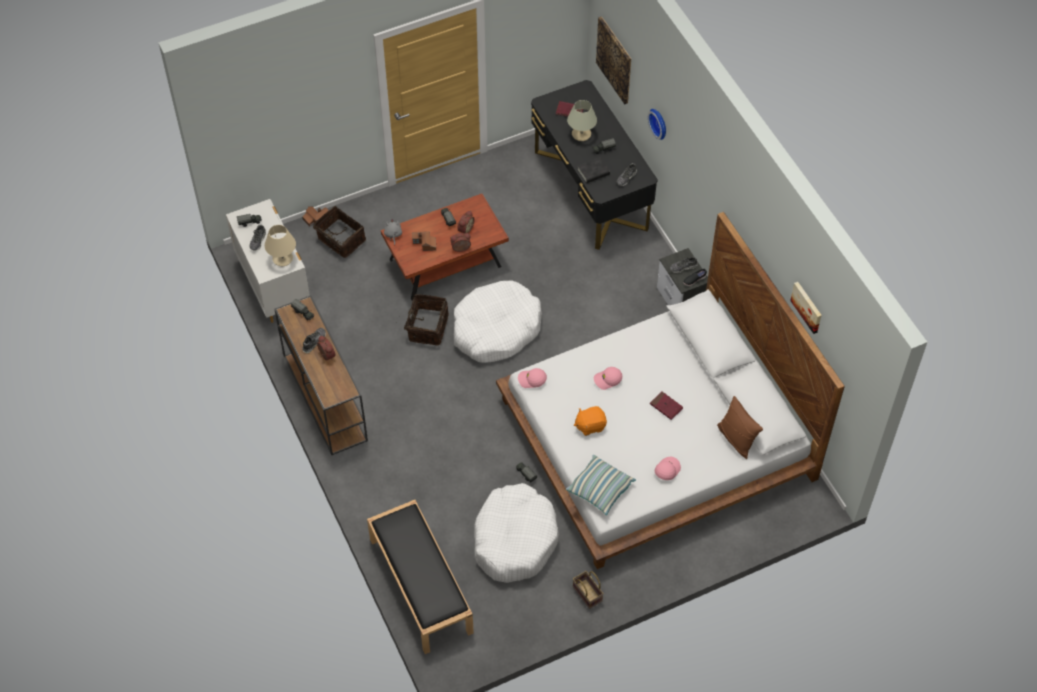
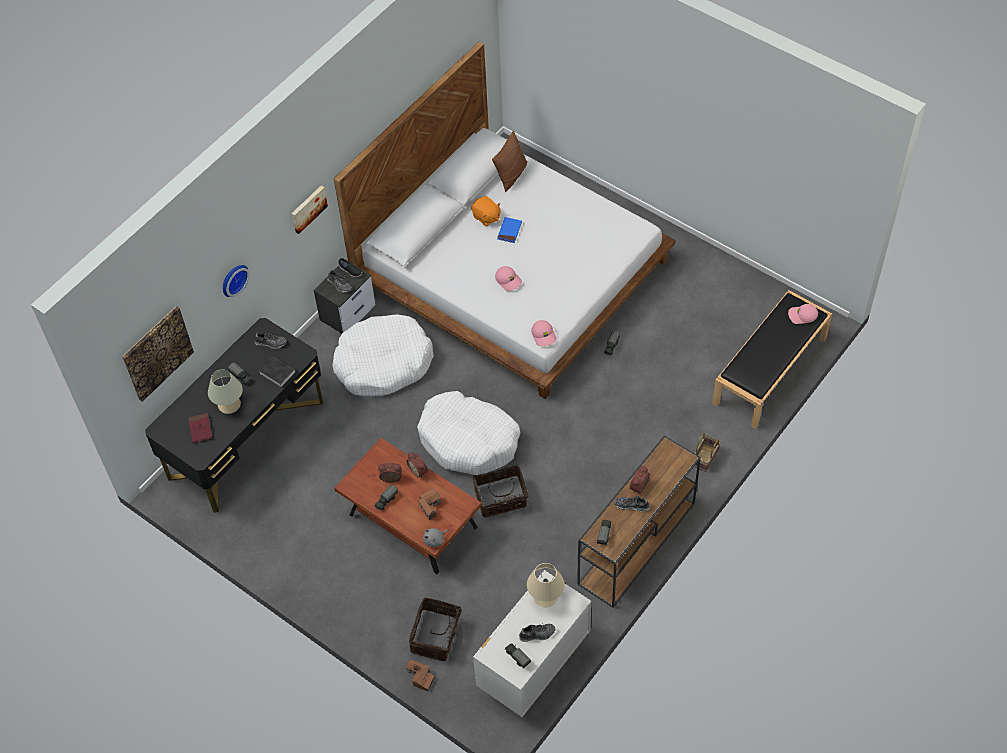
camera: 115 degrees left, 0 degrees up
white dog bed [474,483,559,583] -> white dog bed moved to [332,314,434,396]
pillow [566,455,636,515] -> none
basket [573,571,604,609] -> basket moved to [694,433,721,472]
orange plush toy [574,406,607,436] -> orange plush toy moved to [471,196,501,226]
red book [650,392,683,420] -> blue book [497,217,522,243]
pink cap [655,457,681,480] -> pink cap moved to [788,304,818,324]
picture [790,282,822,334] -> picture moved to [292,186,328,234]

